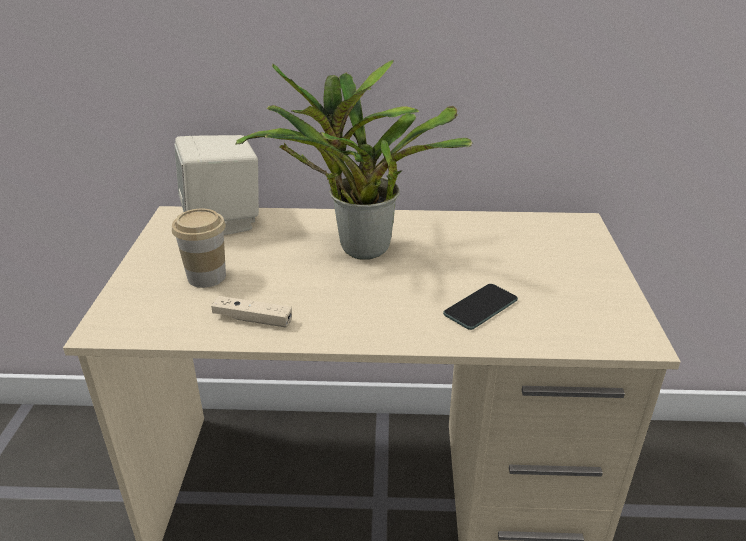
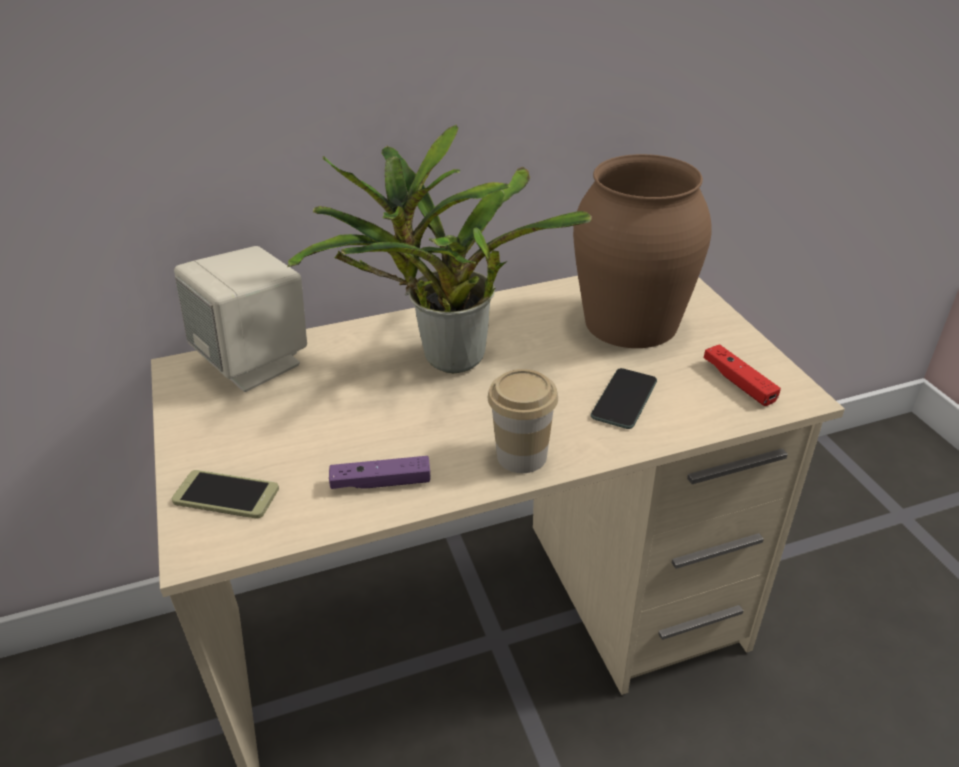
camera: 20 degrees left, 5 degrees up
cup [172,209,226,288] -> cup moved to [488,369,558,473]
beige game controller [211,296,292,328] -> purple game controller [329,456,430,489]
none -> phone [172,470,279,518]
none -> brown vase [573,154,712,348]
none -> red game controller [703,344,781,406]

